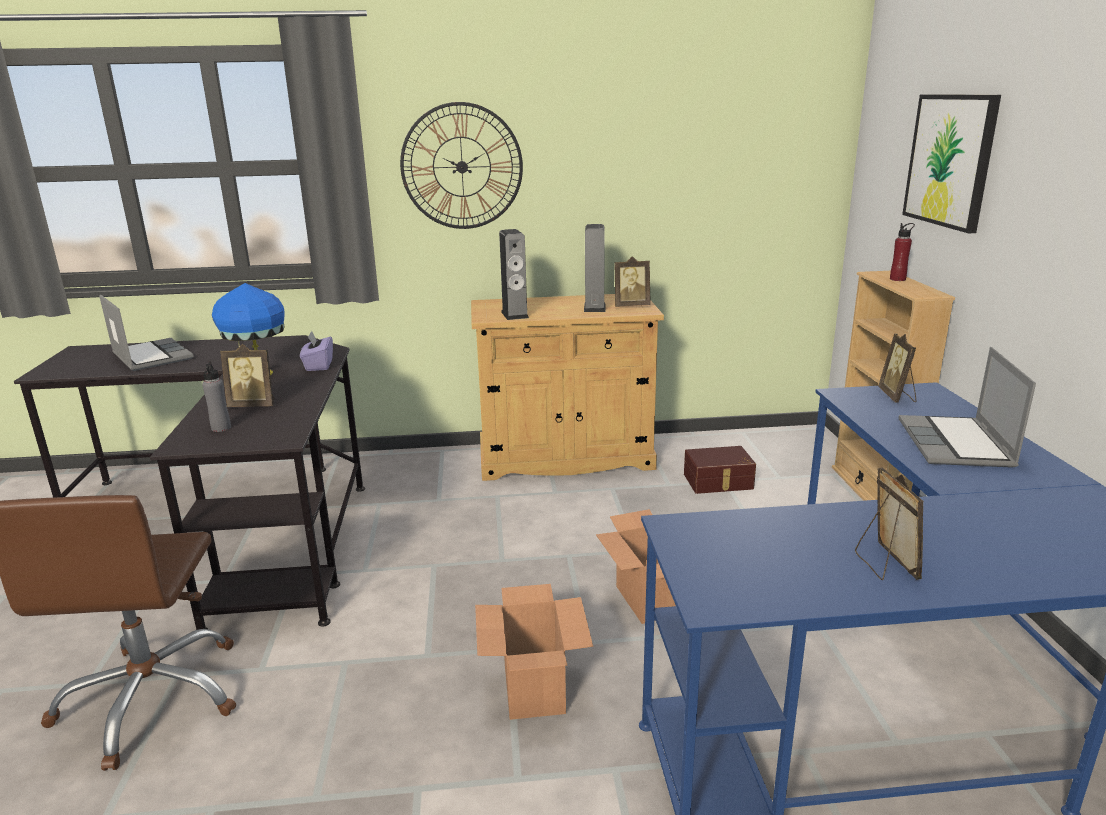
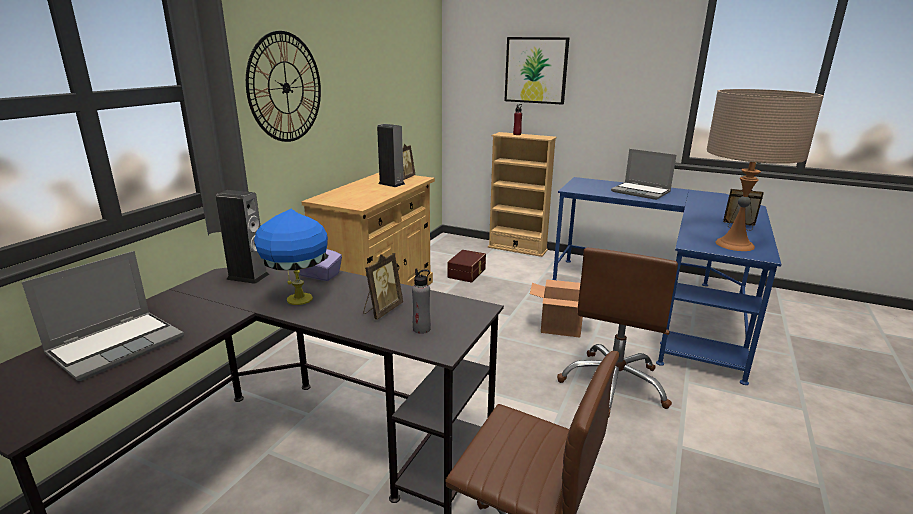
camera: 60 degrees left, 0 degrees up
laptop [99,295,194,371] -> laptop turned 135 degrees clockwise [22,251,184,381]
cardboard box [475,584,593,720] -> brown office chair [557,248,678,417]
speaker [499,229,529,320] -> speaker moved to [216,190,270,284]
picture frame [878,333,916,403] -> none
none -> beige table lamp [707,89,824,251]

